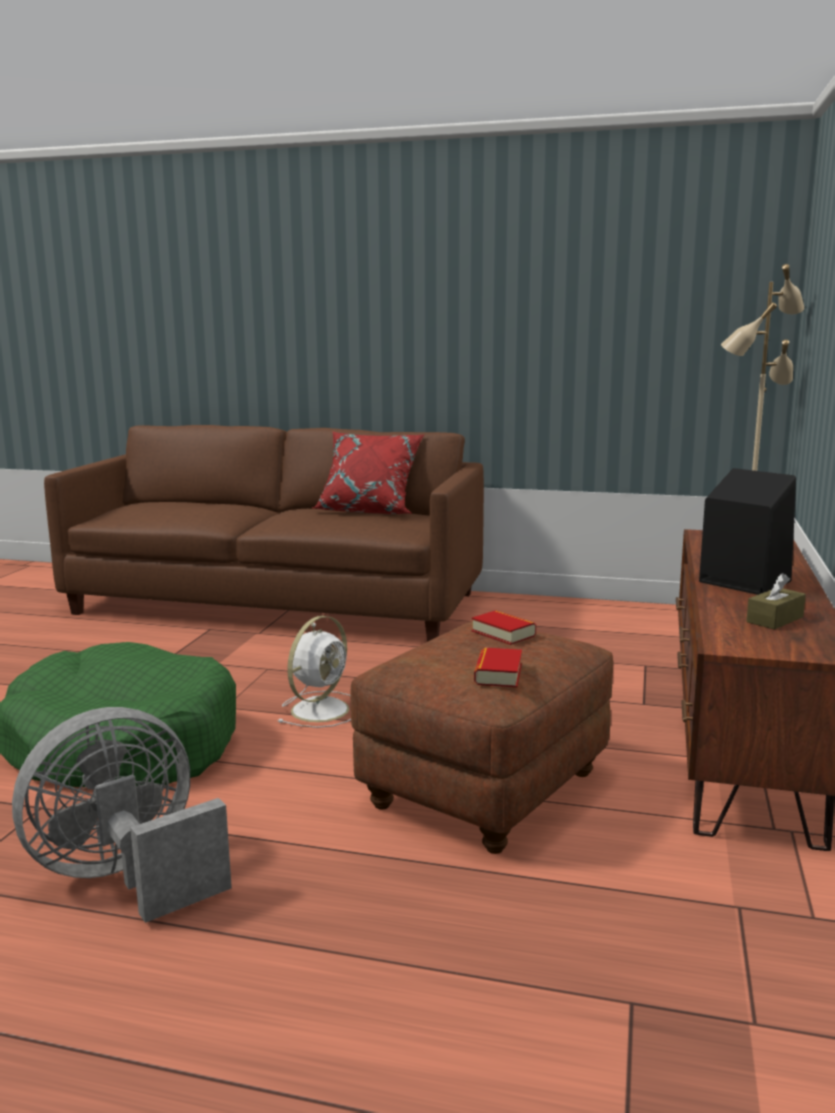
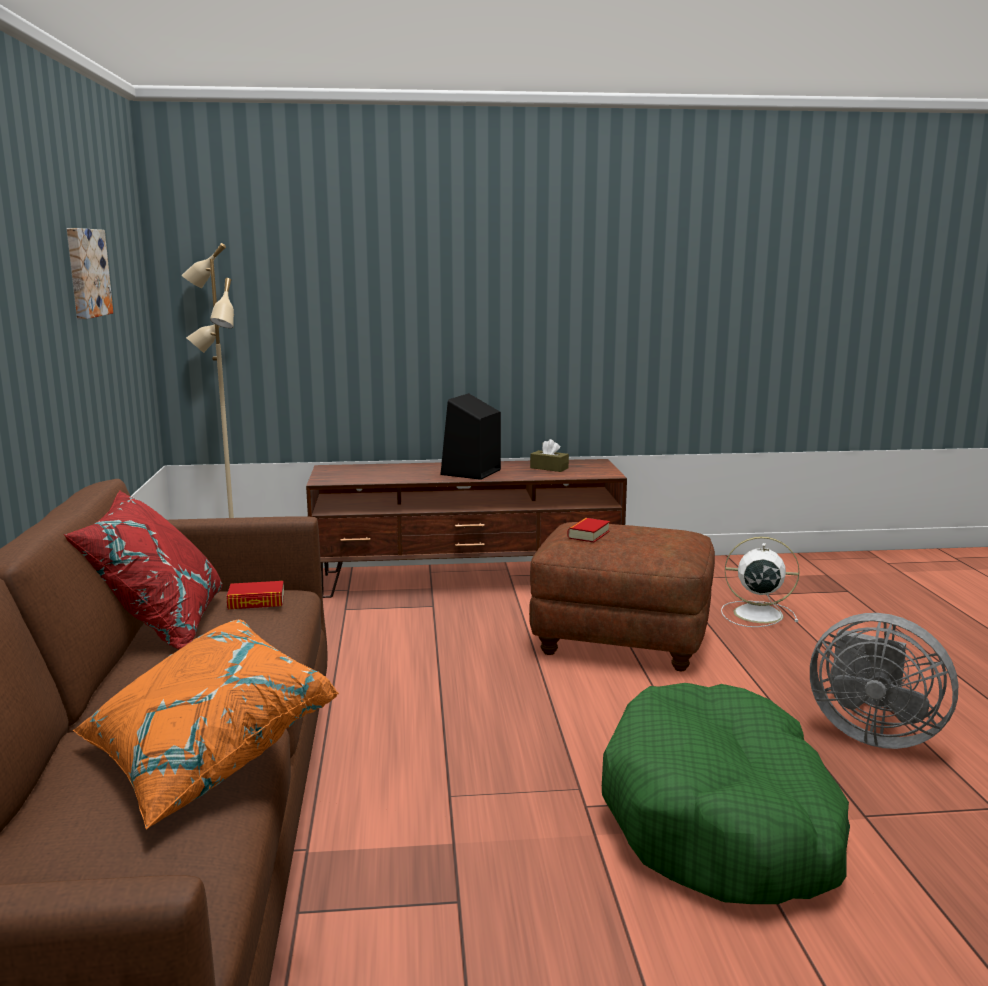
camera: 110 degrees left, 0 degrees up
white fan [277,616,351,728] -> white fan moved to [721,536,799,627]
book [474,647,522,687] -> book moved to [227,581,284,609]
none -> picture [67,228,113,319]
none -> orange pillow [73,619,339,830]

